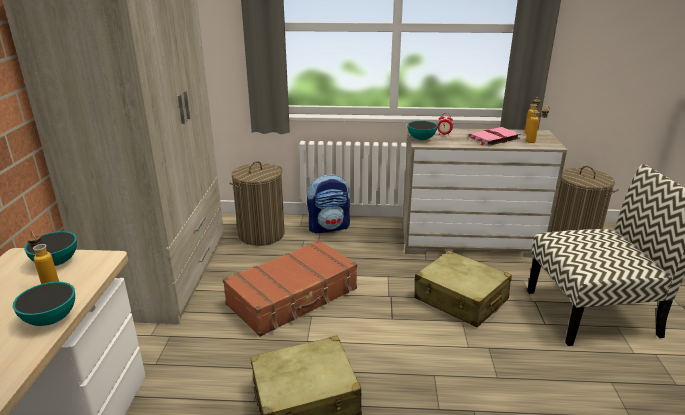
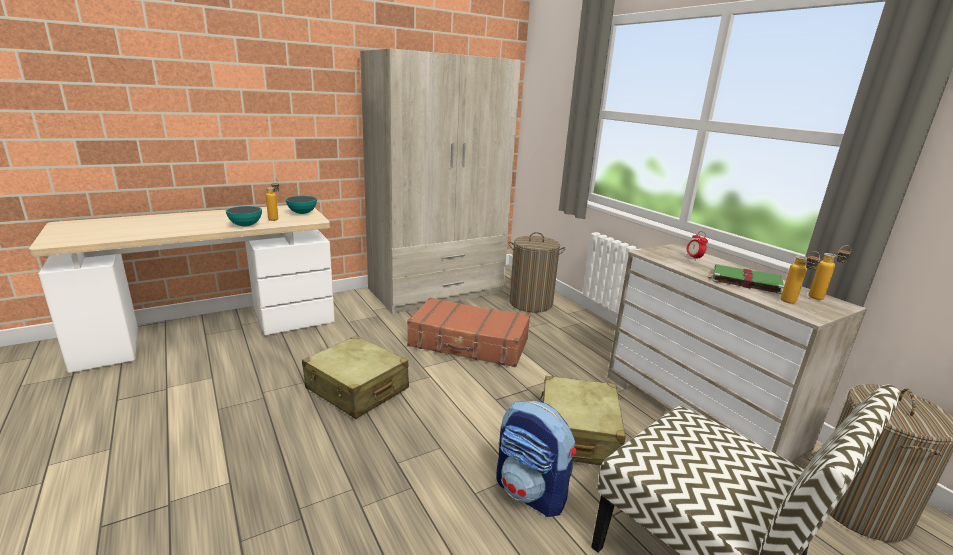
camera: 55 degrees right, 5 degrees down
backpack [307,174,350,233] -> backpack moved to [496,401,576,517]
bowl [407,121,438,140] -> none
pink book [468,127,521,146] -> green book [708,264,784,295]

